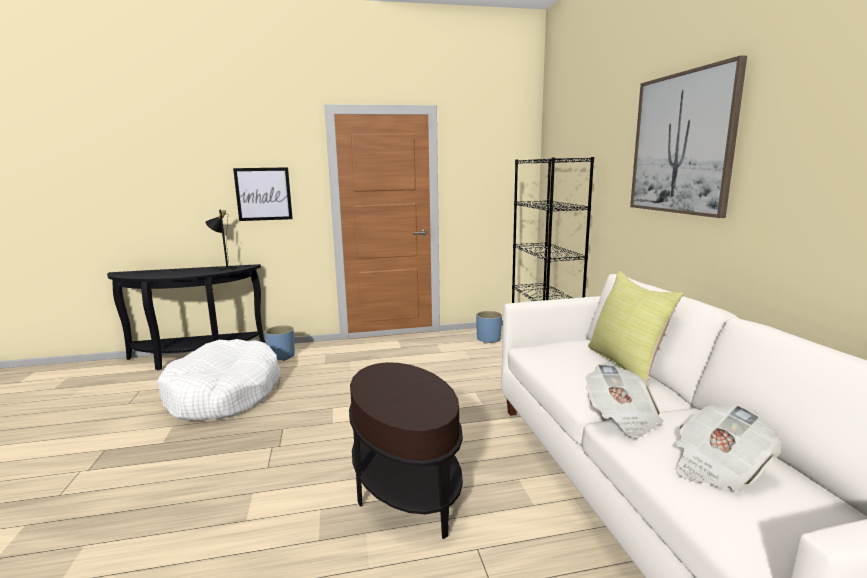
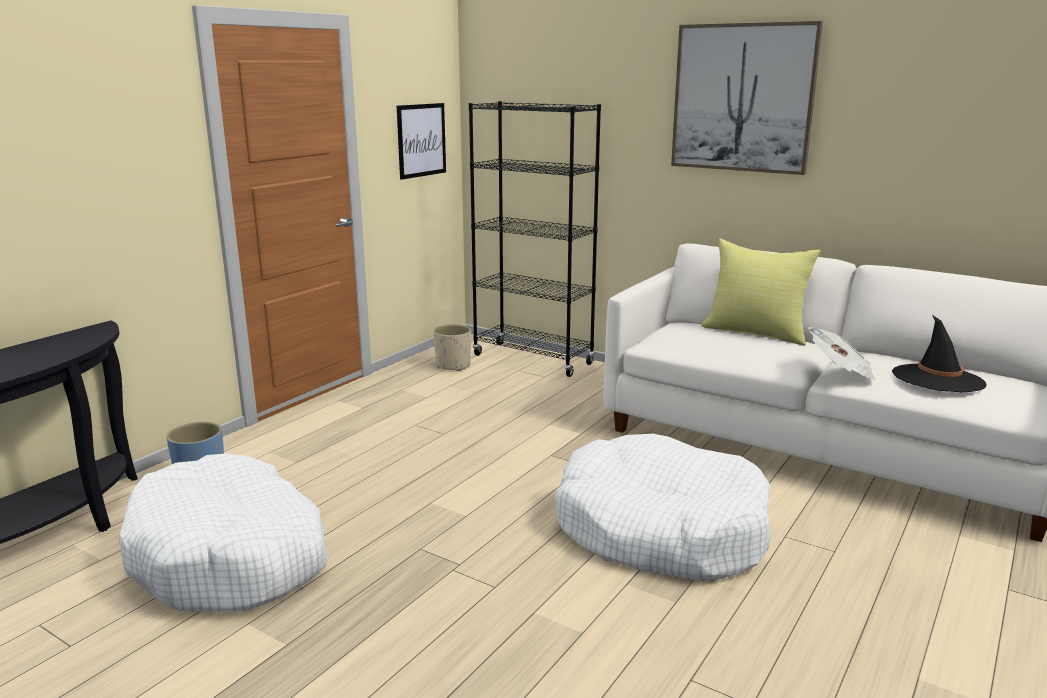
camera: 45 degrees left, 5 degrees up
black table lamp [205,210,237,271] -> none
picture [233,167,293,221] -> picture moved to [397,103,446,180]
brown side table [349,362,463,539] -> white dog bed [555,434,770,582]
blue planter [476,311,502,343] -> beige planter [434,324,471,372]
newspaper [676,405,782,492] -> black hat [892,315,987,392]

